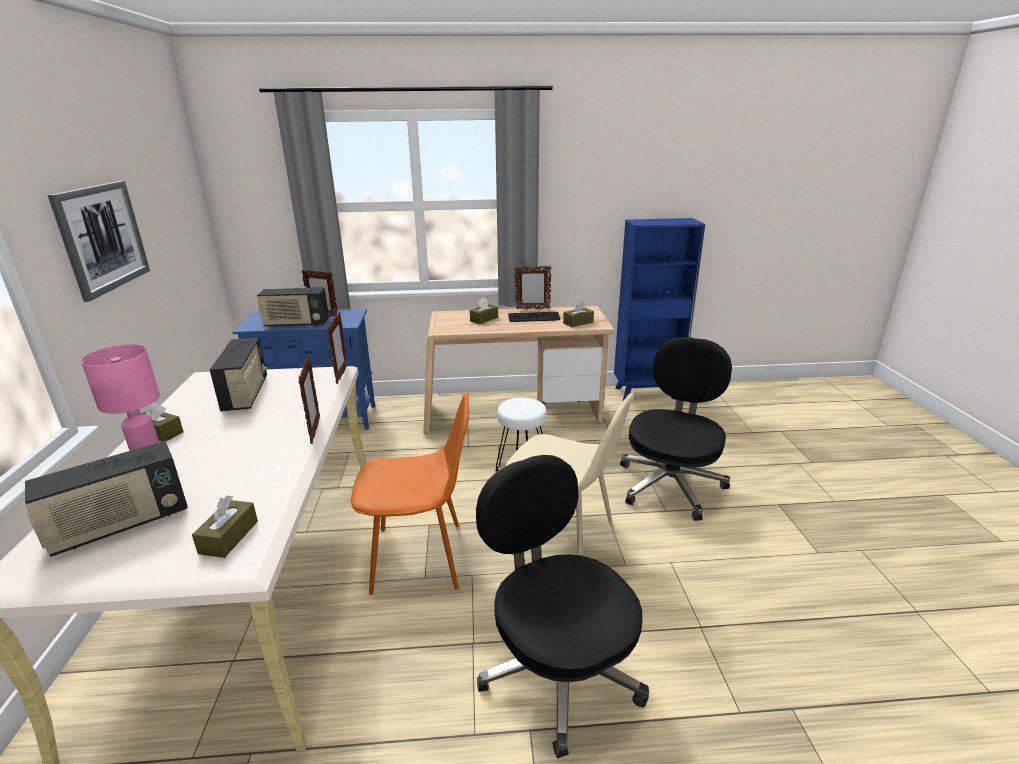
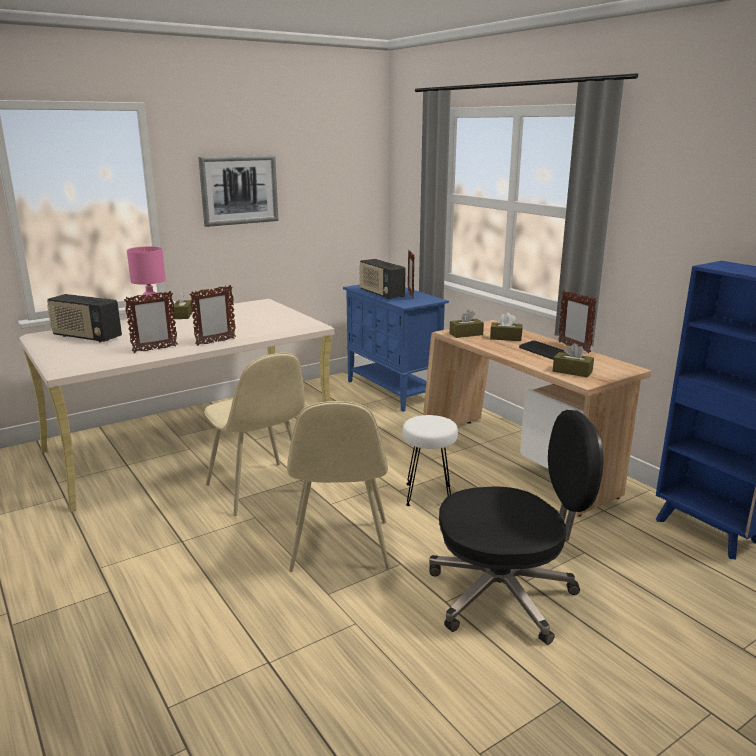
camera: 60 degrees right, 5 degrees down
brown tissue box [192,495,258,558] -> brown tissue box moved to [449,310,484,338]
radio [209,338,267,411] -> none
picture frame [327,311,348,384] -> picture frame moved to [124,291,178,353]
orange chair [351,392,469,595] -> beige chair [204,353,312,516]
black office chair [476,455,649,758] -> none

